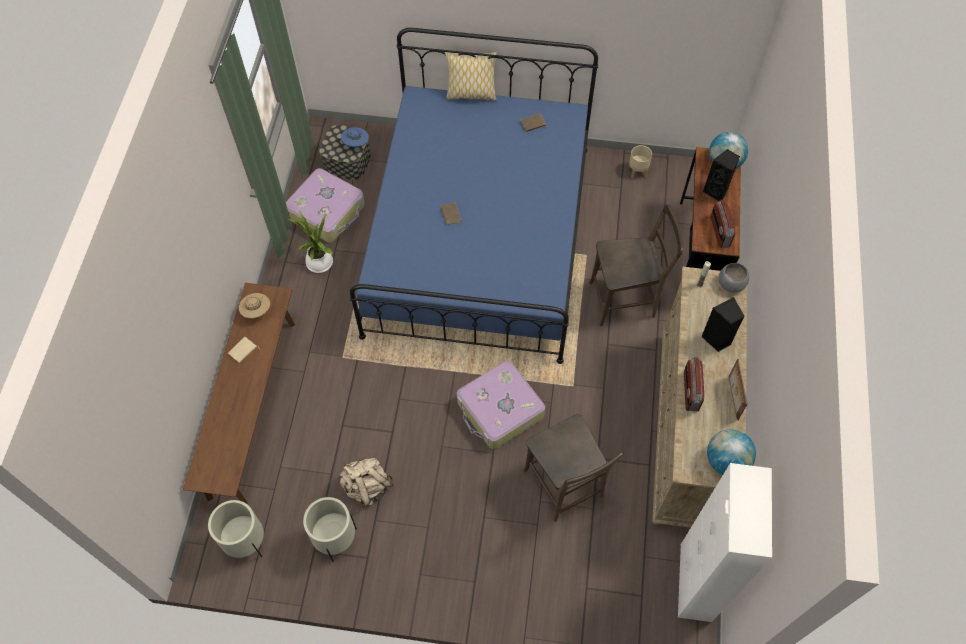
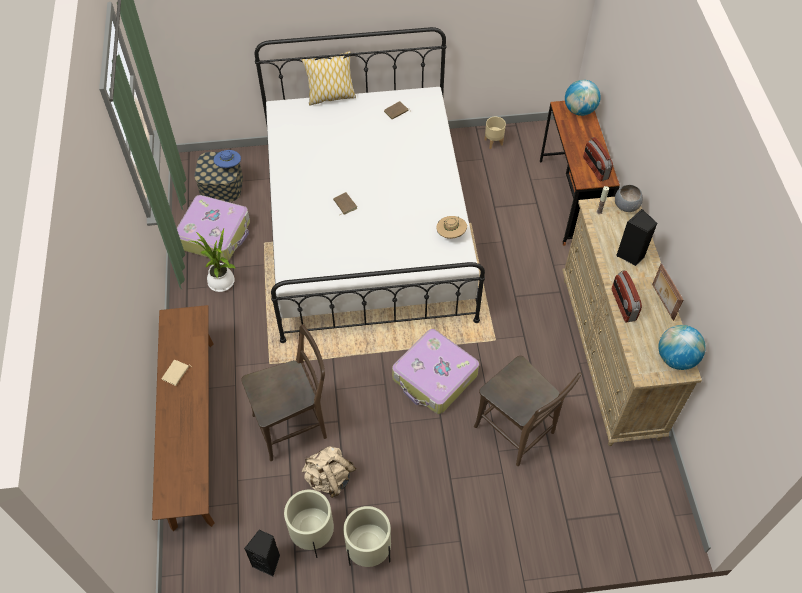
camera: 15 degrees left, 5 degrees down
beige planter [208,500,264,558] -> beige planter moved to [343,506,391,567]
beige hat [239,293,270,319] -> beige hat moved to [436,216,467,239]
blue bed [350,28,598,364] -> white bed [254,27,485,343]
brown chair [589,204,683,326] -> brown chair moved to [241,324,327,461]
white cabinet [678,463,772,622] -> none
black speaker [703,149,740,201] -> black speaker moved to [244,530,280,576]

